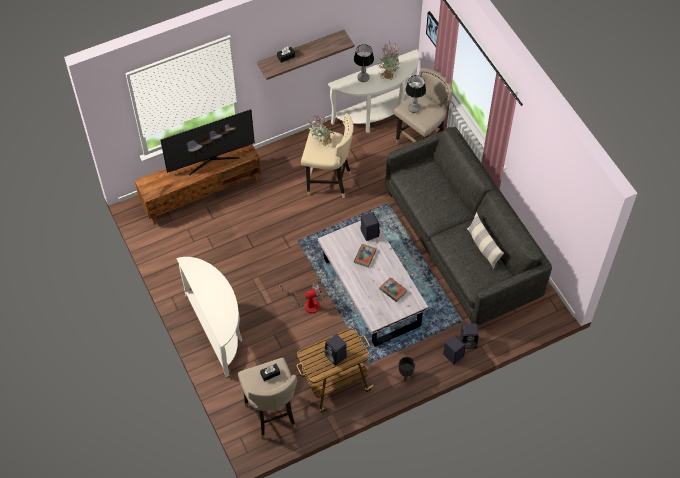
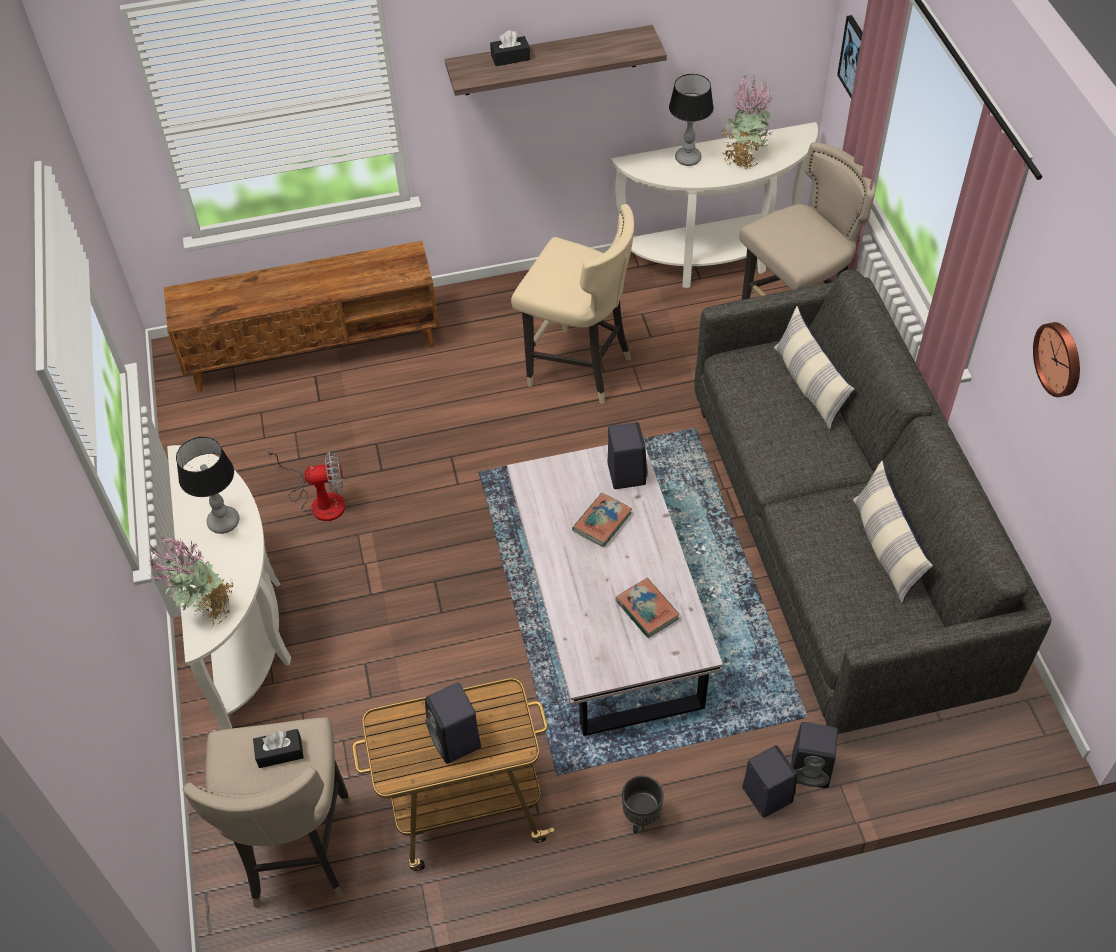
camera: 15 degrees right, 5 degrees down
television [161,109,255,176] -> none
fan [278,282,323,313] -> fan moved to [267,446,345,521]
potted plant [309,116,334,146] -> potted plant moved to [149,537,233,627]
table lamp [405,75,426,113] -> table lamp moved to [176,437,240,534]
none -> pillow [774,306,855,430]
none -> wall clock [1033,322,1080,397]

